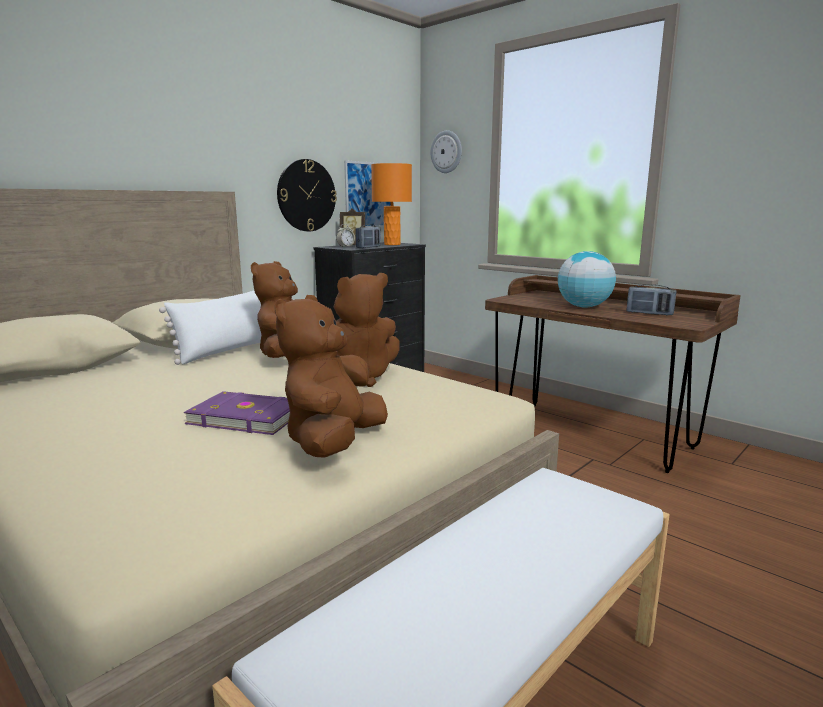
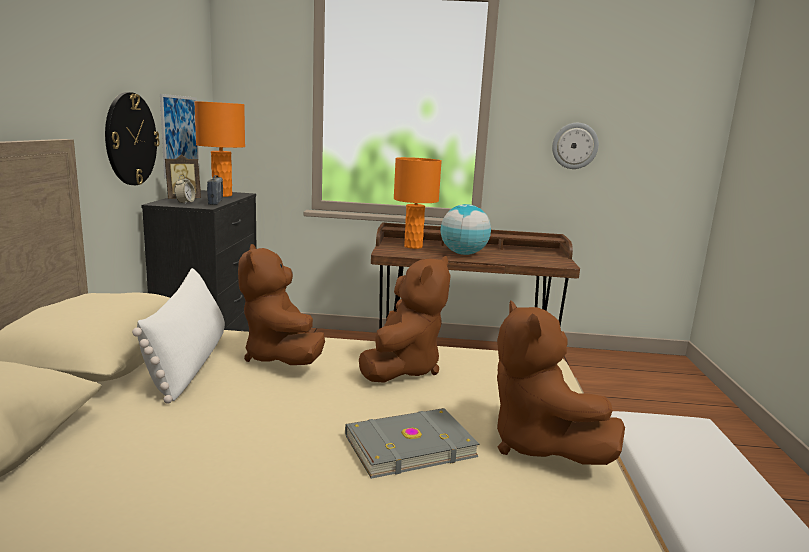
camera: 40 degrees left, 0 degrees up
purple book [183,391,290,435] -> grey book [345,408,479,479]
wall clock [431,130,462,173] -> wall clock moved to [552,123,599,169]
radio [627,284,677,315] -> none
none -> orange table lamp [394,157,442,249]

